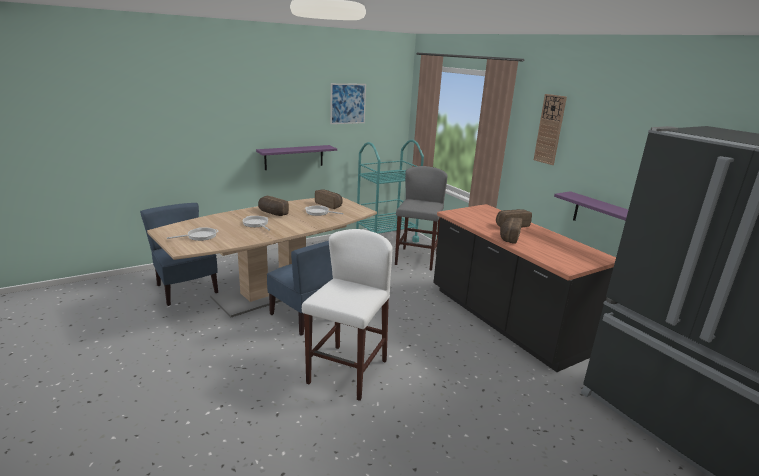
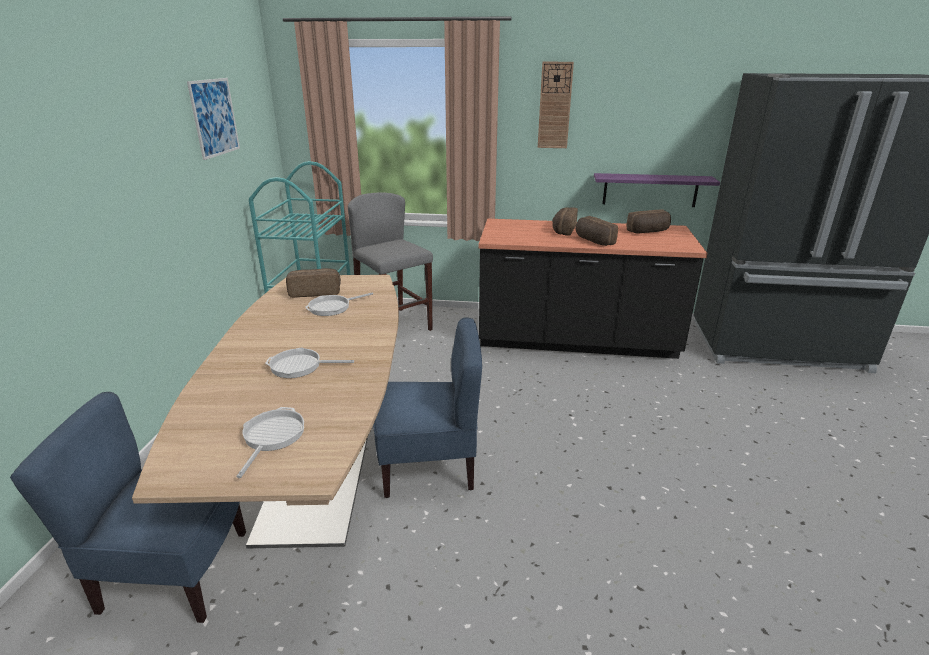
camera: 50 degrees left, 5 degrees up
purple shelf [256,145,337,170] -> none
bread [258,196,289,216] -> bread moved to [627,209,671,233]
white stool [302,229,393,401] -> none

